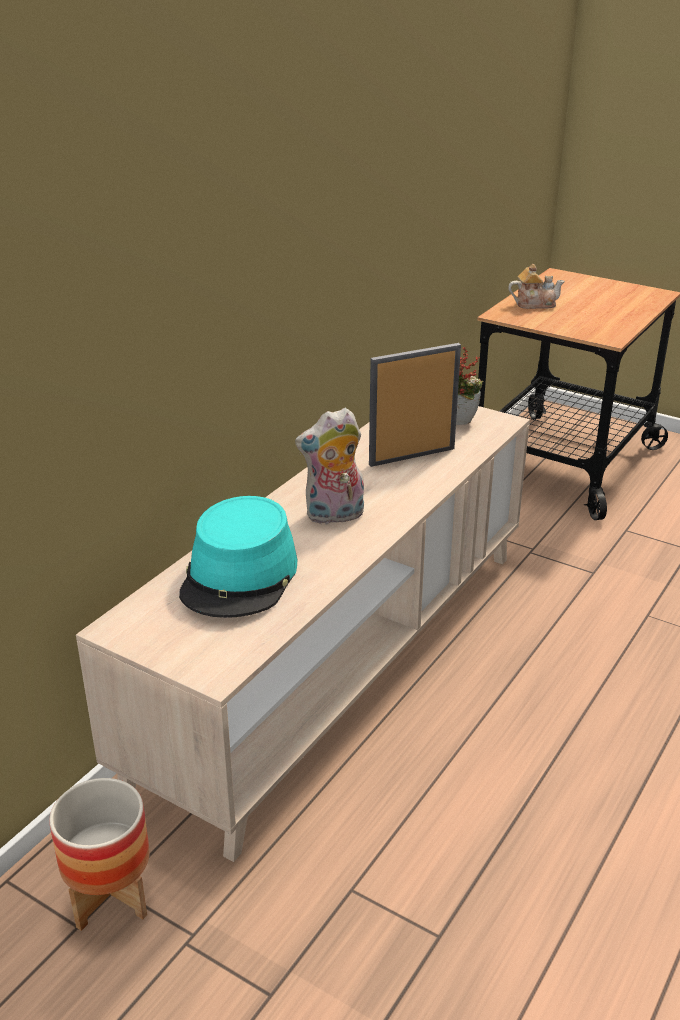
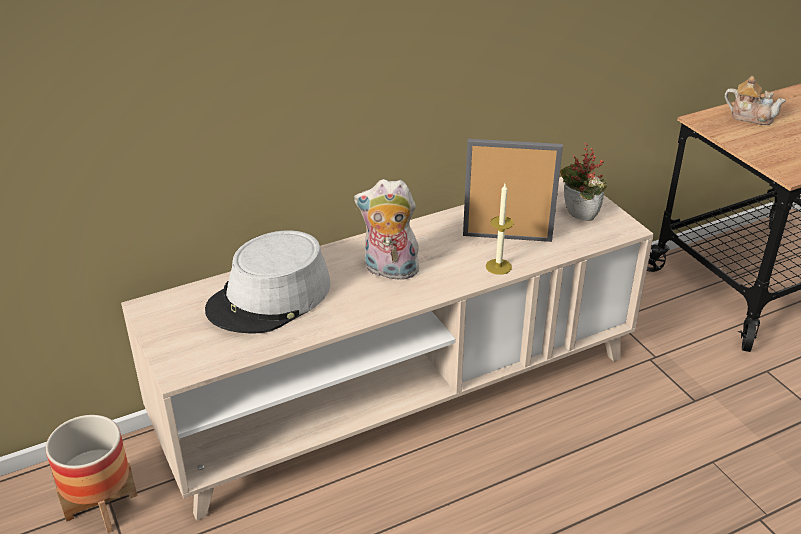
camera: 30 degrees right, 5 degrees up
turquoise hat [179,496,297,618] -> grey hat [205,231,331,333]
none -> candle [486,184,514,275]

